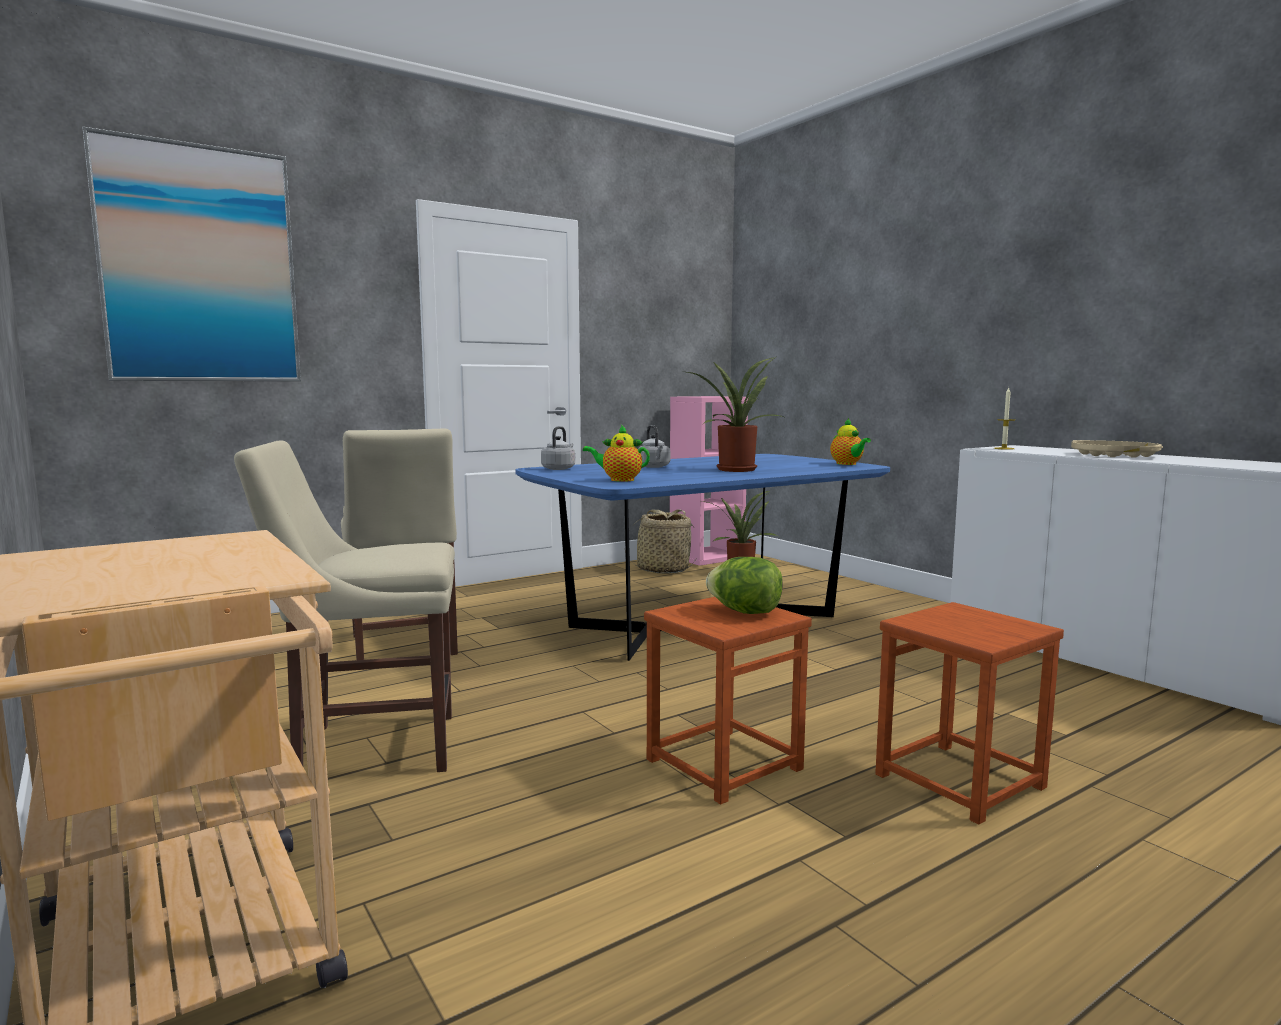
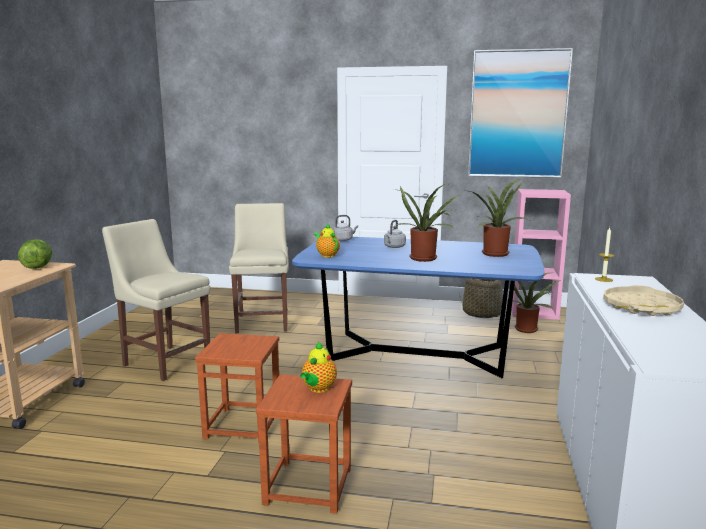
camera: 45 degrees right, 5 degrees up
picture [83,127,301,381] -> picture moved to [468,48,573,178]
beige chair [341,429,458,660] -> beige chair turned 150 degrees clockwise [229,203,289,333]
lettuce [706,557,783,614] -> lettuce moved to [18,239,52,269]
teapot [830,418,871,465] -> teapot moved to [300,342,337,393]
none -> potted plant [469,179,529,257]

